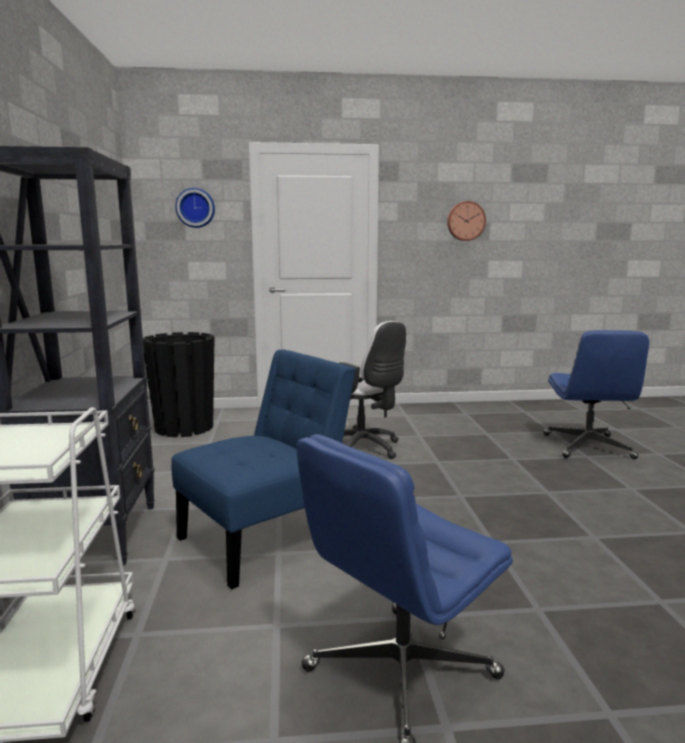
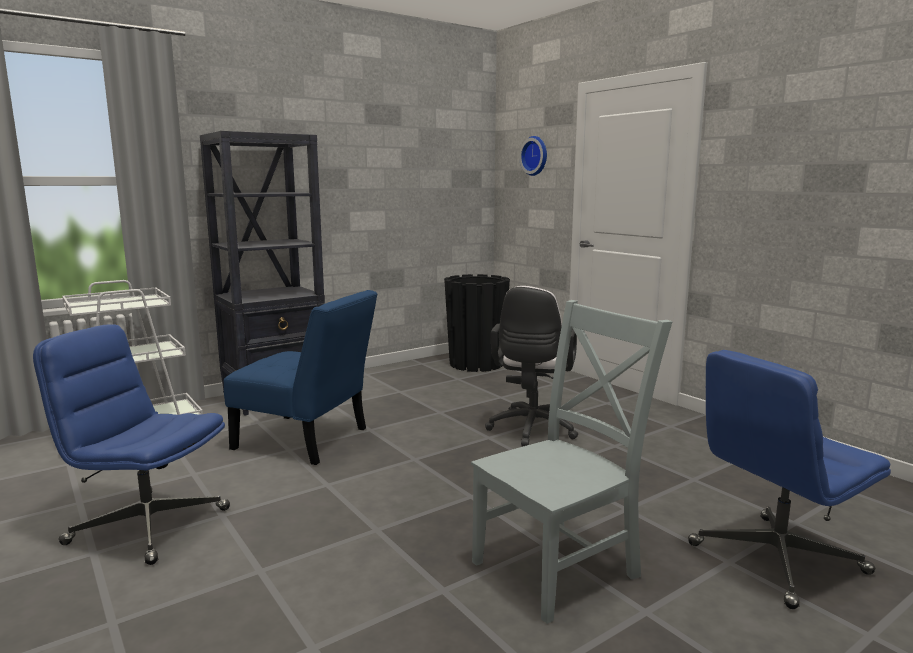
camera: 60 degrees right, 0 degrees up
wall clock [447,201,486,241] -> none
none -> grey chair [471,300,672,624]

